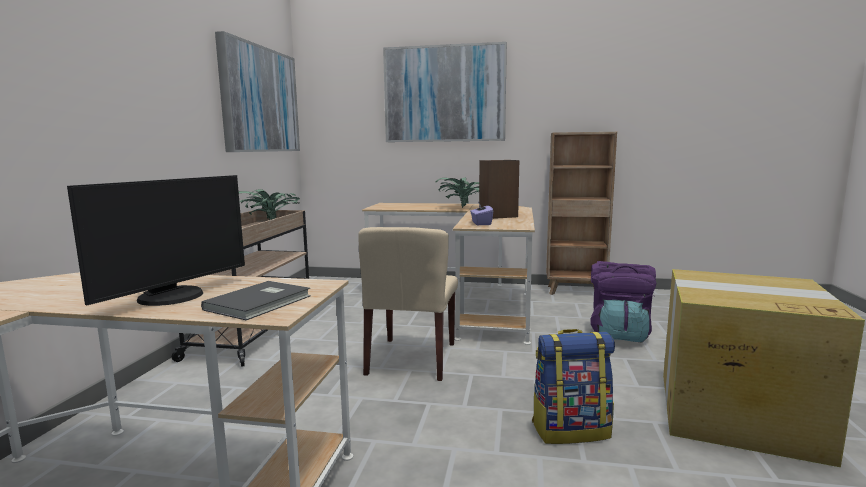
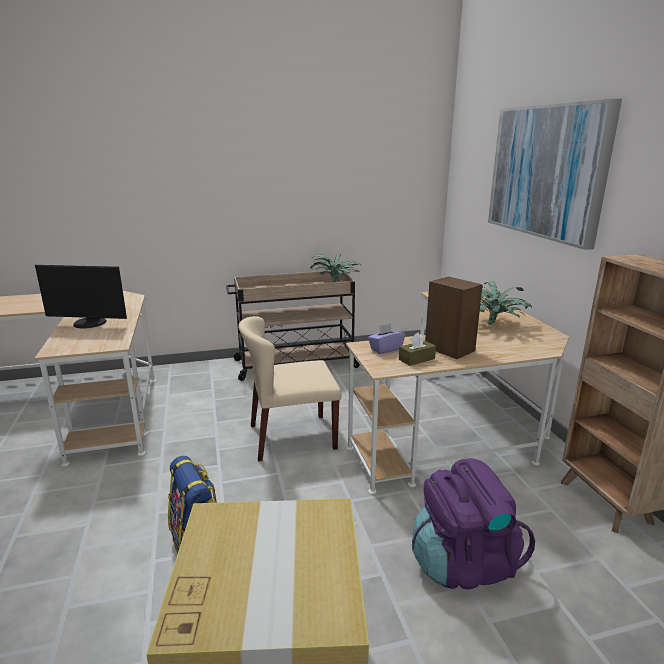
camera: 65 degrees right, 10 degrees up
grey book [201,281,311,320] -> none
picture [215,31,300,152] -> none
none -> brown tissue box [399,333,436,366]

